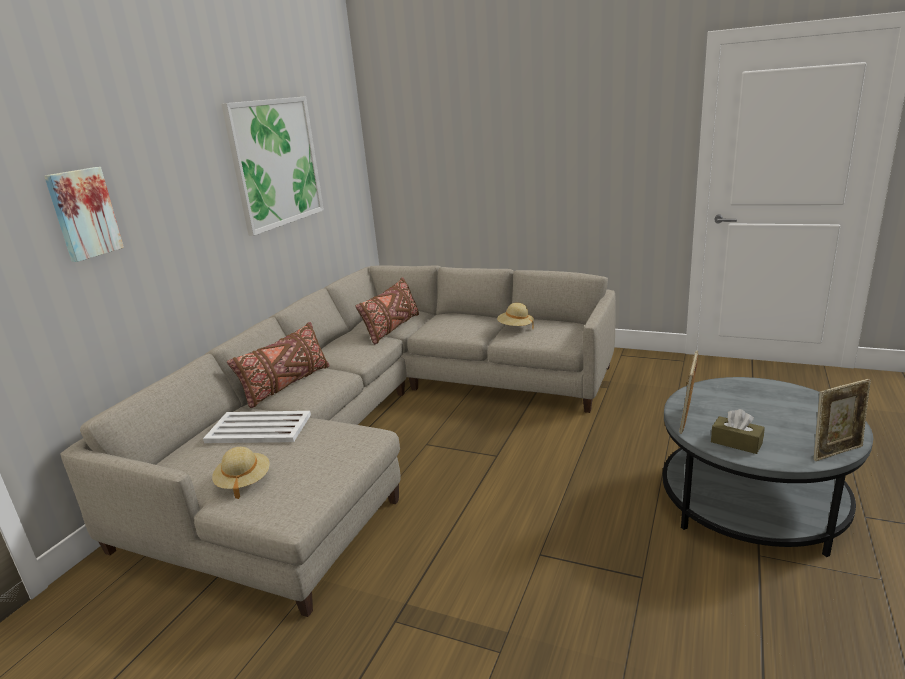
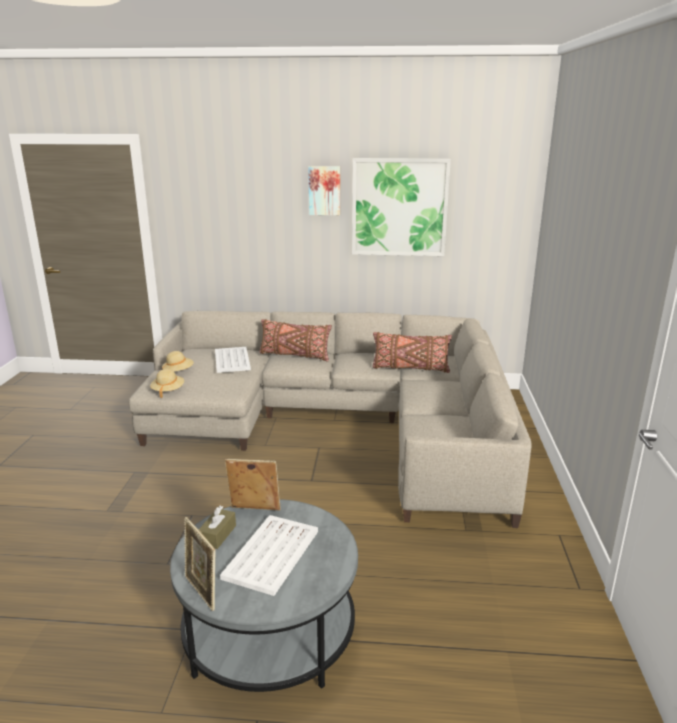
camera: 70 degrees right, 0 degrees up
picture [44,167,124,262] -> picture moved to [308,166,340,215]
beige hat [497,303,534,329] -> beige hat moved to [150,369,184,398]
none -> white tray [220,515,318,596]

